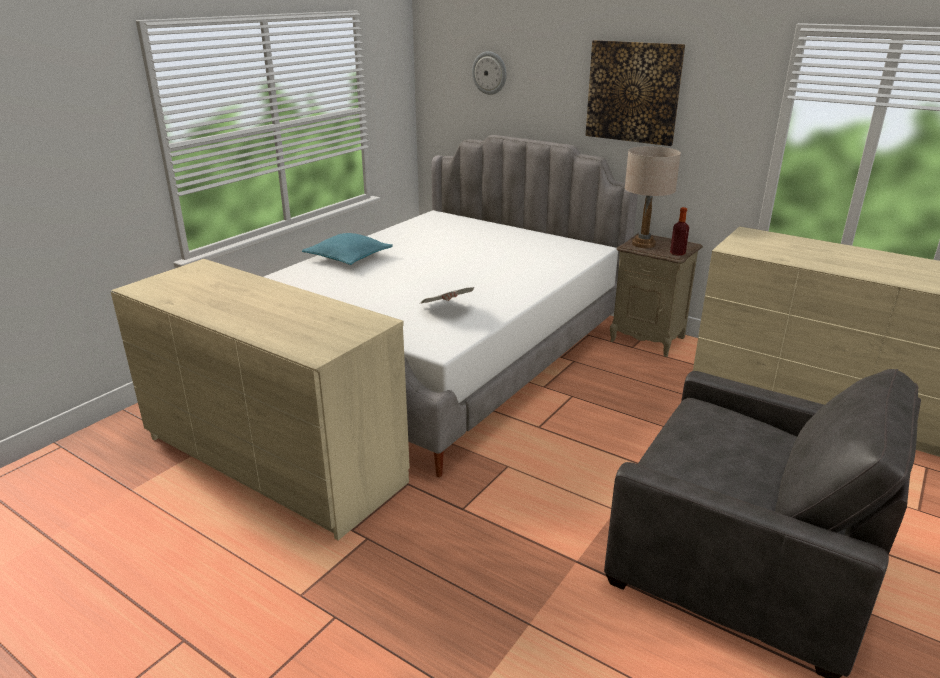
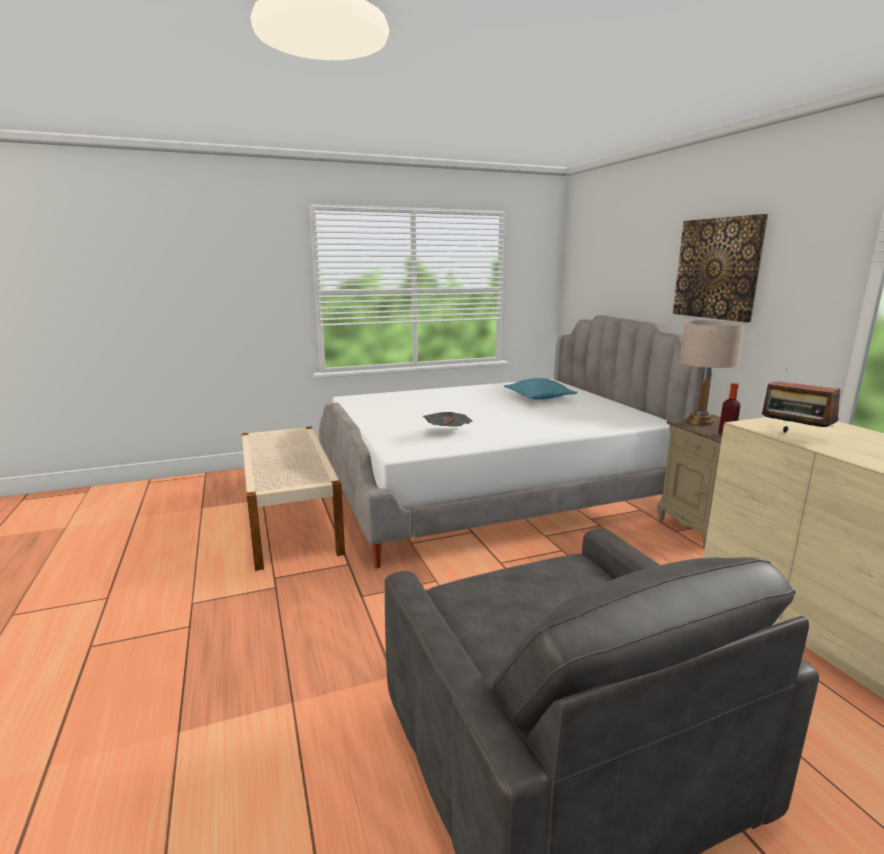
camera: 35 degrees right, 10 degrees down
beige dresser [111,259,410,540] -> beige bench [242,426,345,571]
turquoise pillow [302,233,393,265] -> turquoise pillow moved to [504,378,577,400]
wall clock [472,51,506,95] -> none
none -> radio [762,381,841,433]

